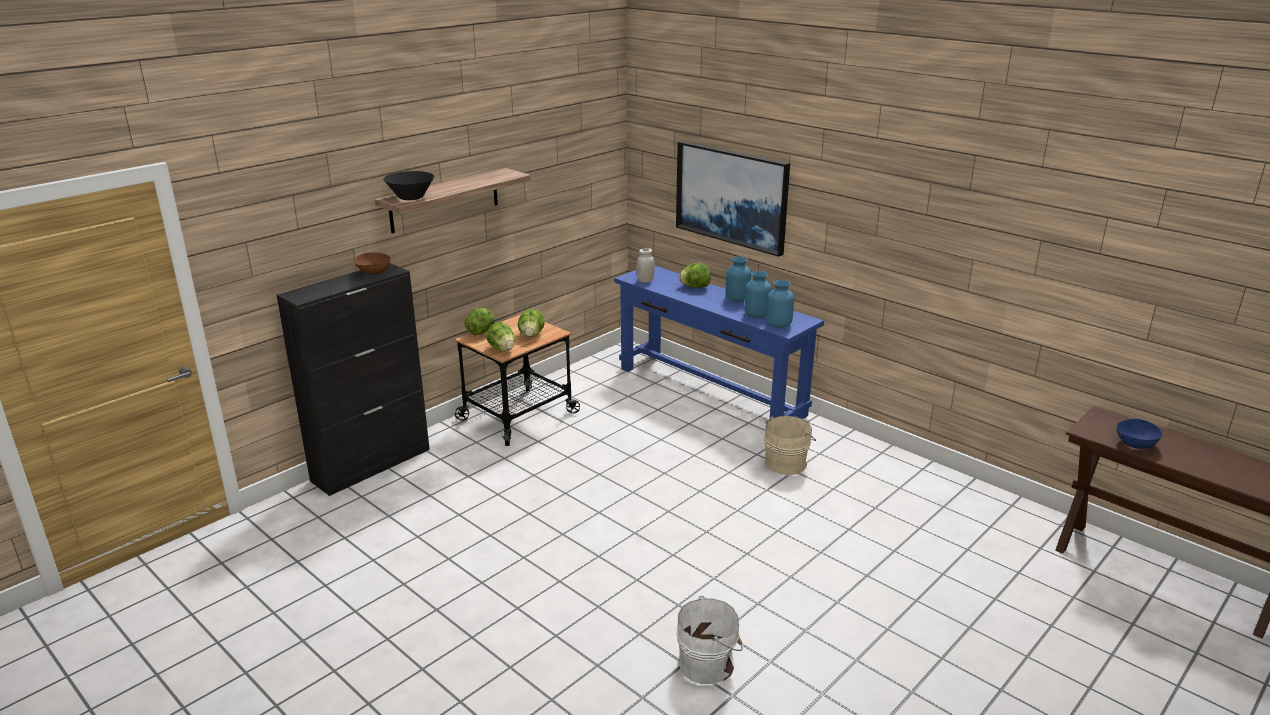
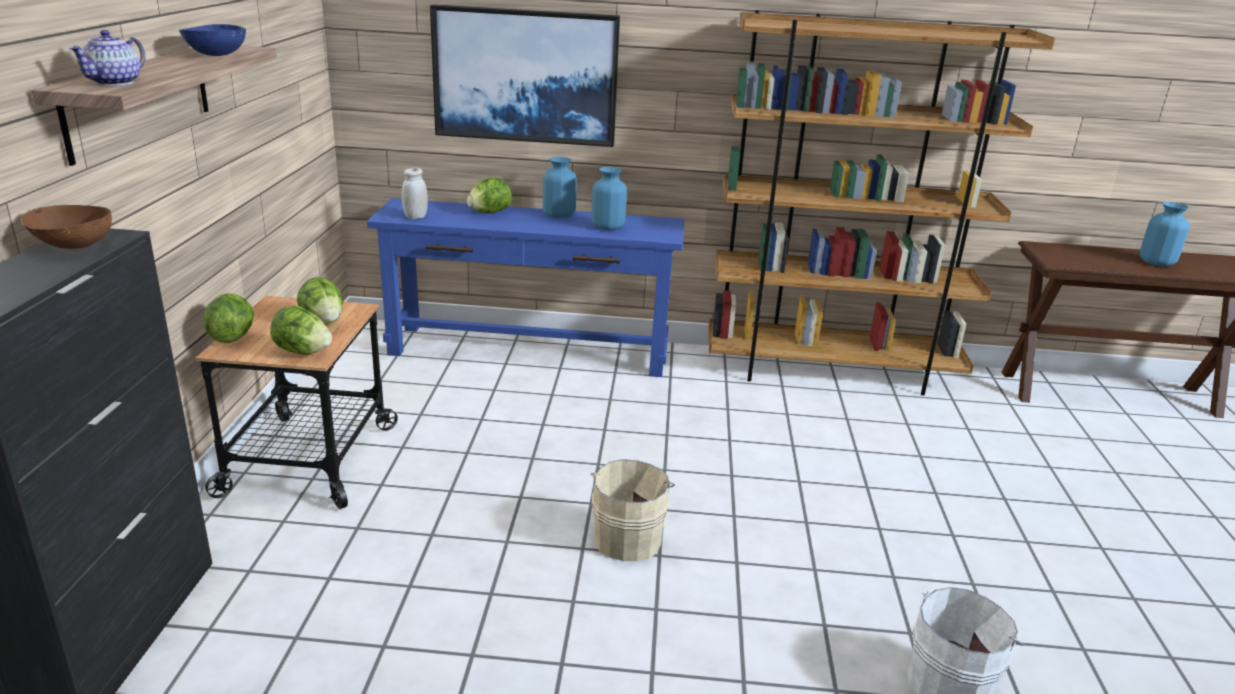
camera: 40 degrees left, 0 degrees up
black bowl [383,171,434,200] -> teapot [69,30,146,86]
beige bucket [764,415,816,476] -> beige bucket moved to [591,459,675,561]
blue vase [766,280,794,328] -> blue vase moved to [1139,202,1190,266]
blue bowl [1116,418,1162,449] -> blue bowl moved to [179,24,246,56]
none -> brown bookcase [709,10,1055,395]

